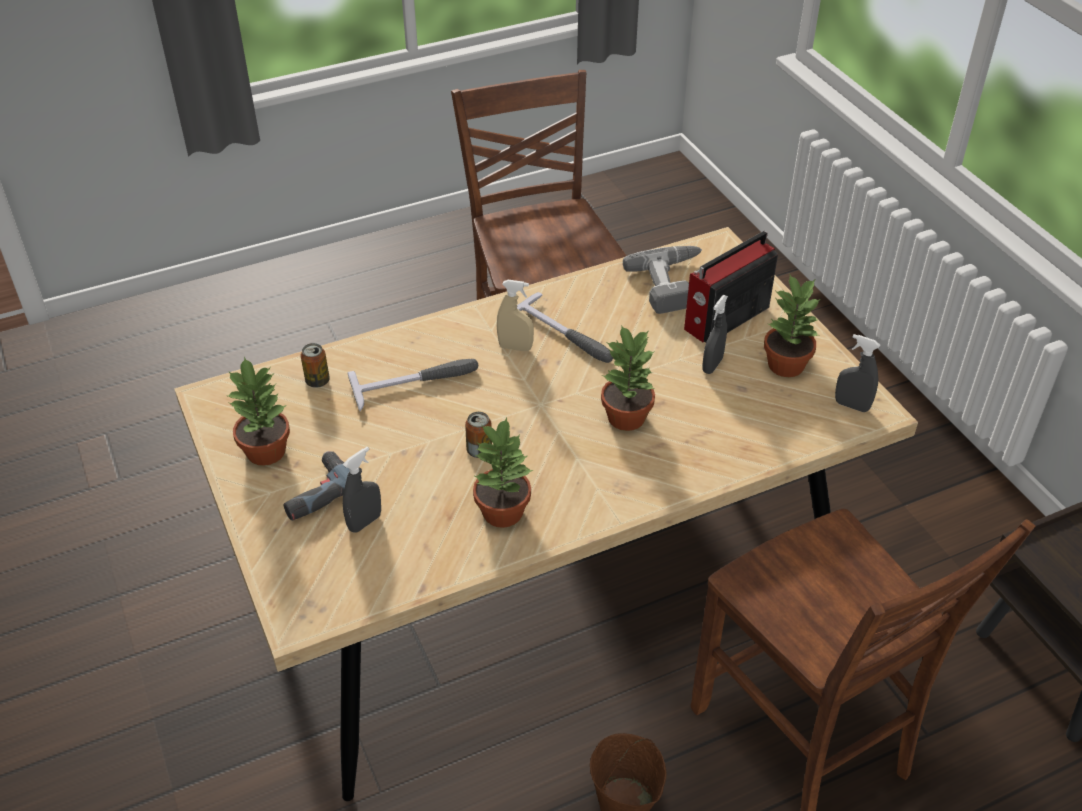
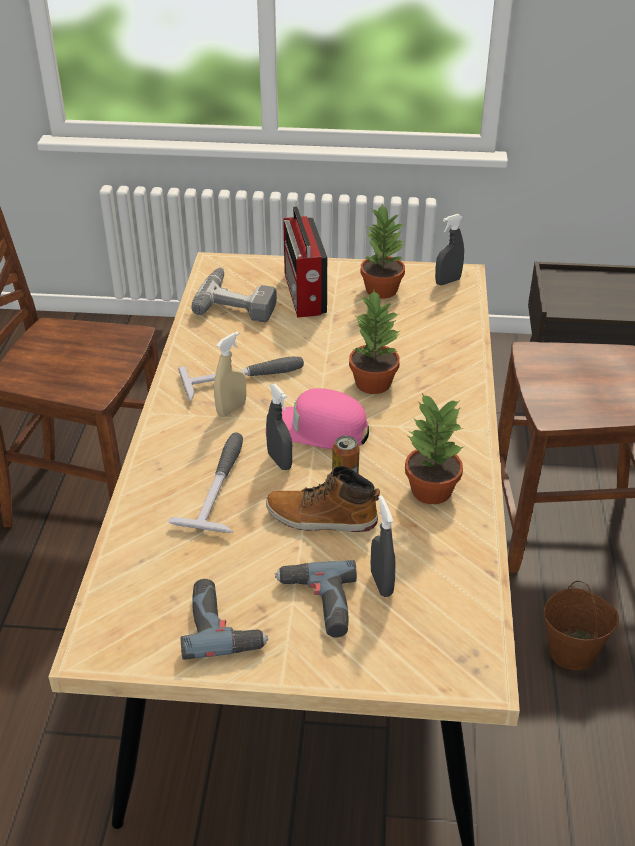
camera: 60 degrees left, 5 degrees down
potted plant [228,357,290,466] -> power drill [181,579,268,660]
can [301,343,330,388] -> none
grey spray bottle [702,295,728,374] -> grey spray bottle moved to [266,384,293,470]
none -> pink cap [265,388,369,450]
none -> boot [266,466,380,532]

